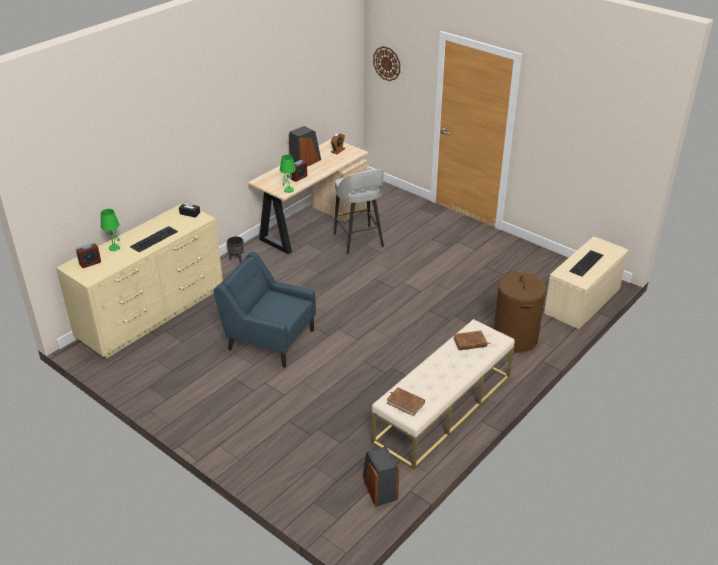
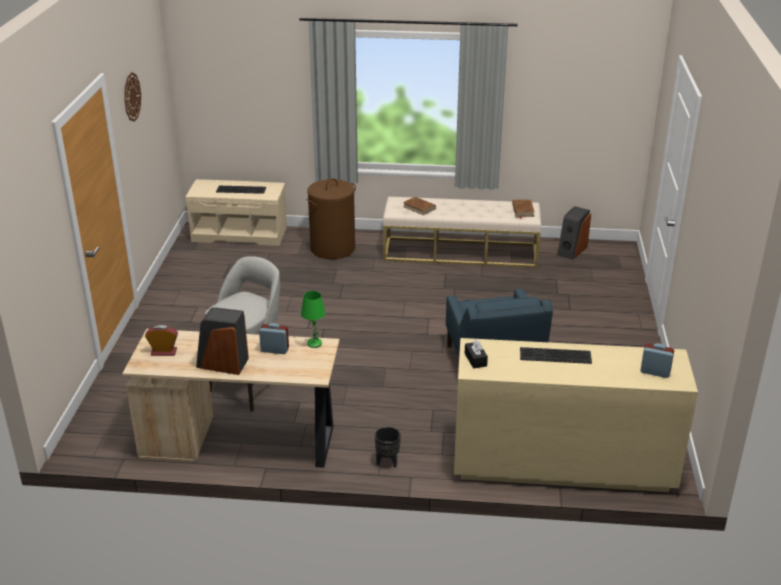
camera: 125 degrees left, 5 degrees down
green table lamp [101,209,120,251] -> none
wall clock [373,46,400,81] -> wall clock moved to [124,72,141,122]

